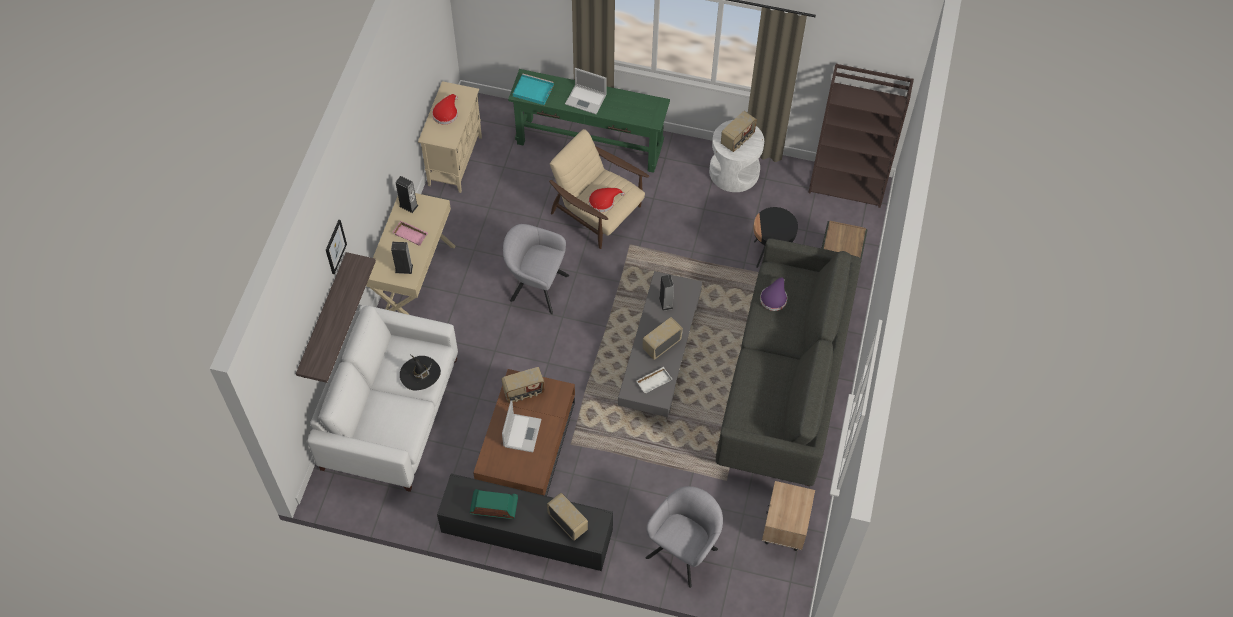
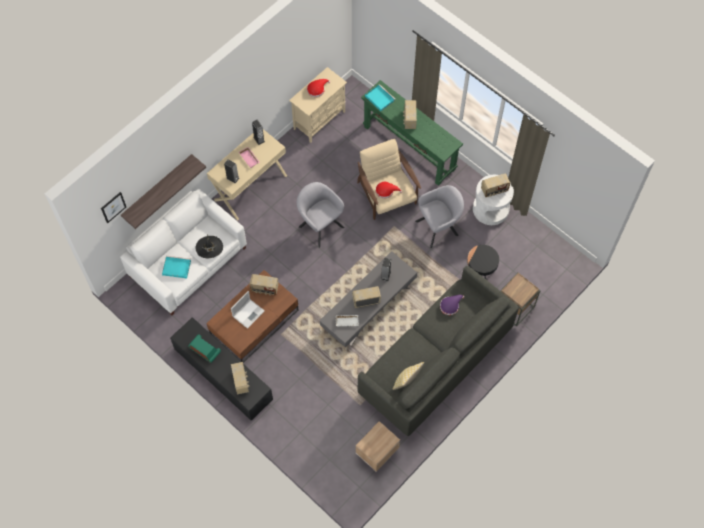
camera: 30 degrees right, 5 degrees up
picture [326,219,347,274] -> picture moved to [101,192,126,223]
laptop [565,68,607,114] -> radio [403,100,417,129]
grey armchair [645,486,723,588] -> grey armchair moved to [415,185,464,248]
brown bookcase [808,64,914,208] -> none
none -> turquoise tray [162,256,191,278]
none -> pillow [393,362,424,390]

